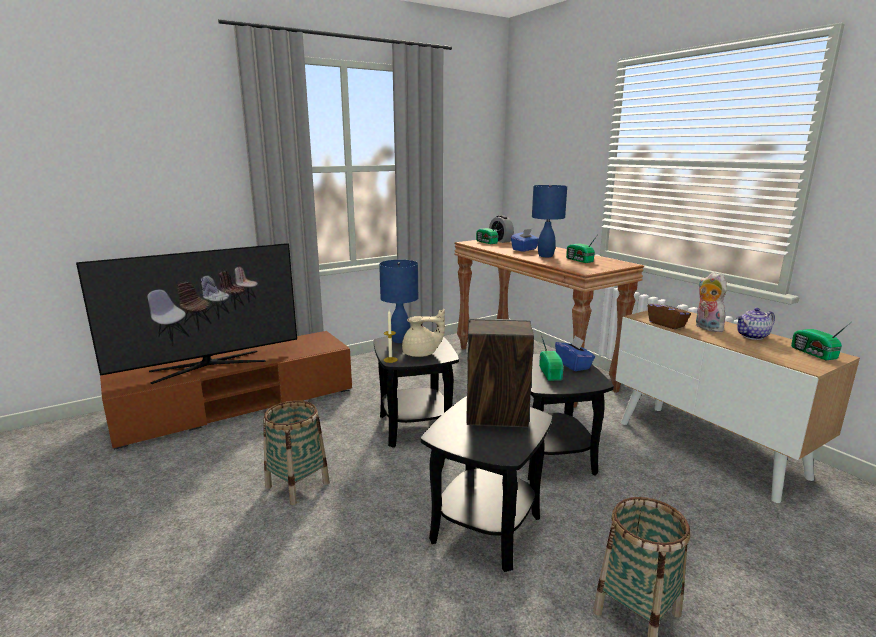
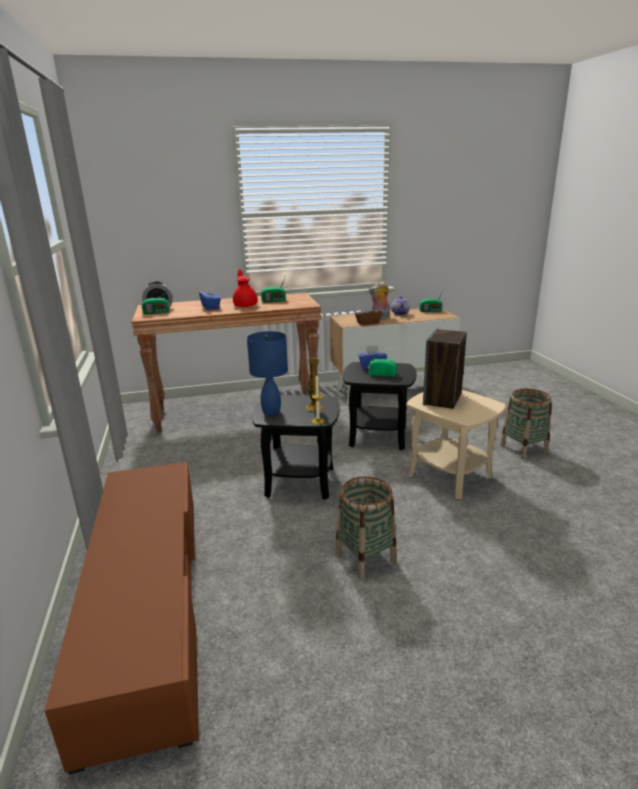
camera: 70 degrees left, 5 degrees up
television [76,243,297,384] -> none
beige teapot [402,309,445,357] -> vase [305,358,323,411]
black side table [421,396,552,572] -> beige side table [406,390,506,499]
blue table lamp [532,185,567,257] -> red teapot [233,269,258,307]

